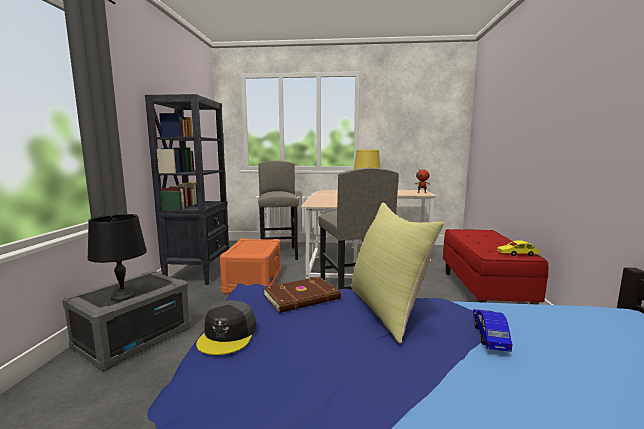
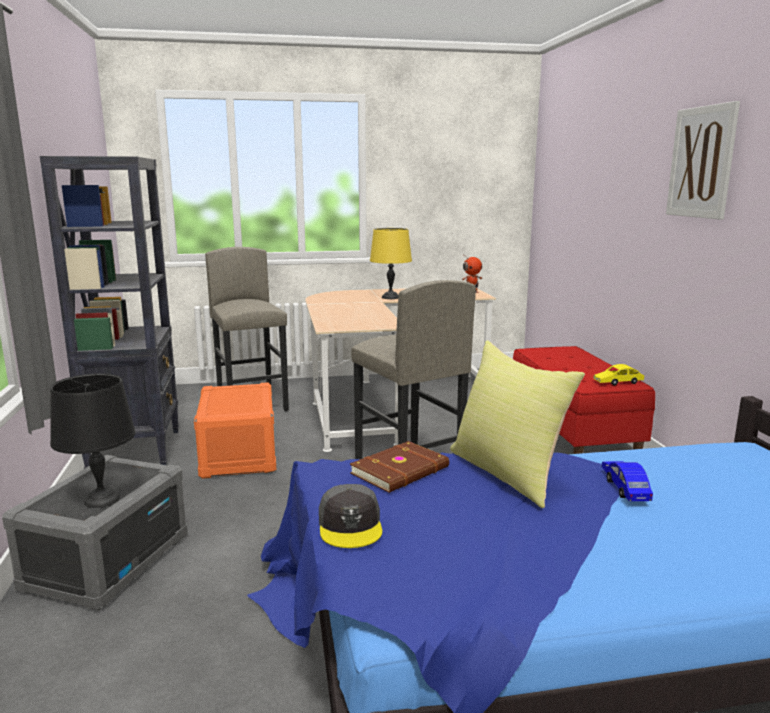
camera: 15 degrees left, 5 degrees up
none -> picture [666,101,740,220]

